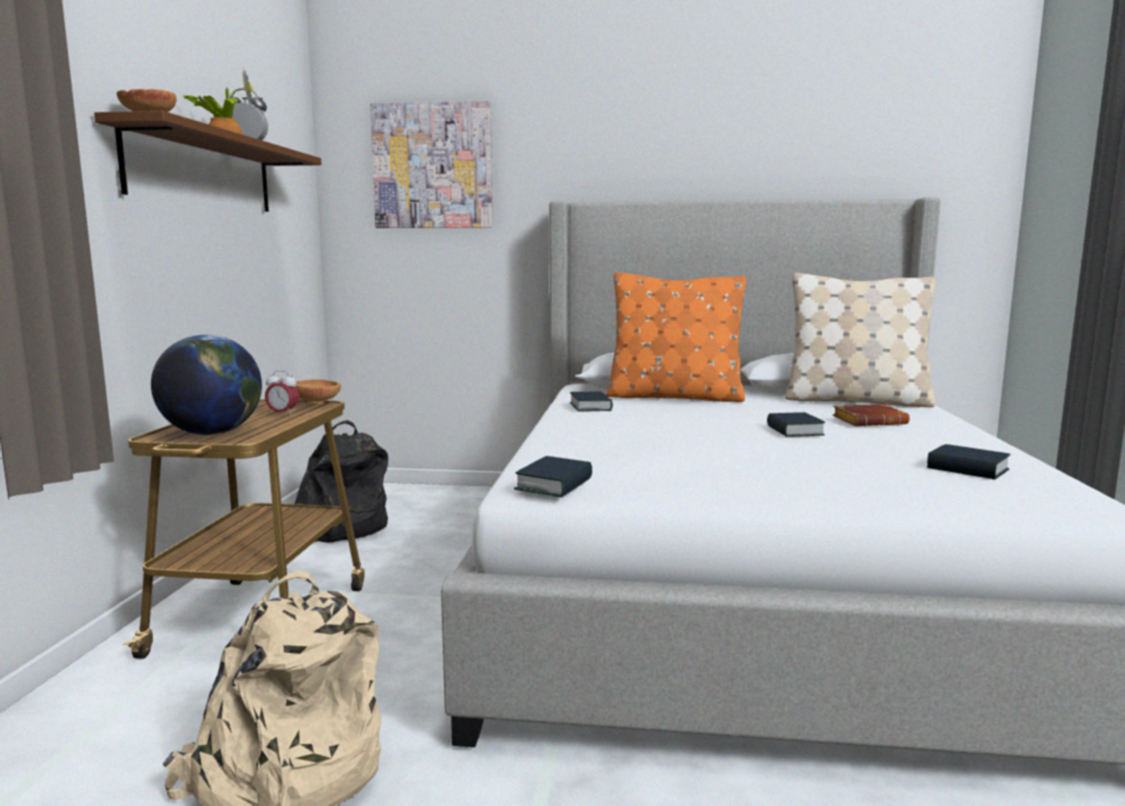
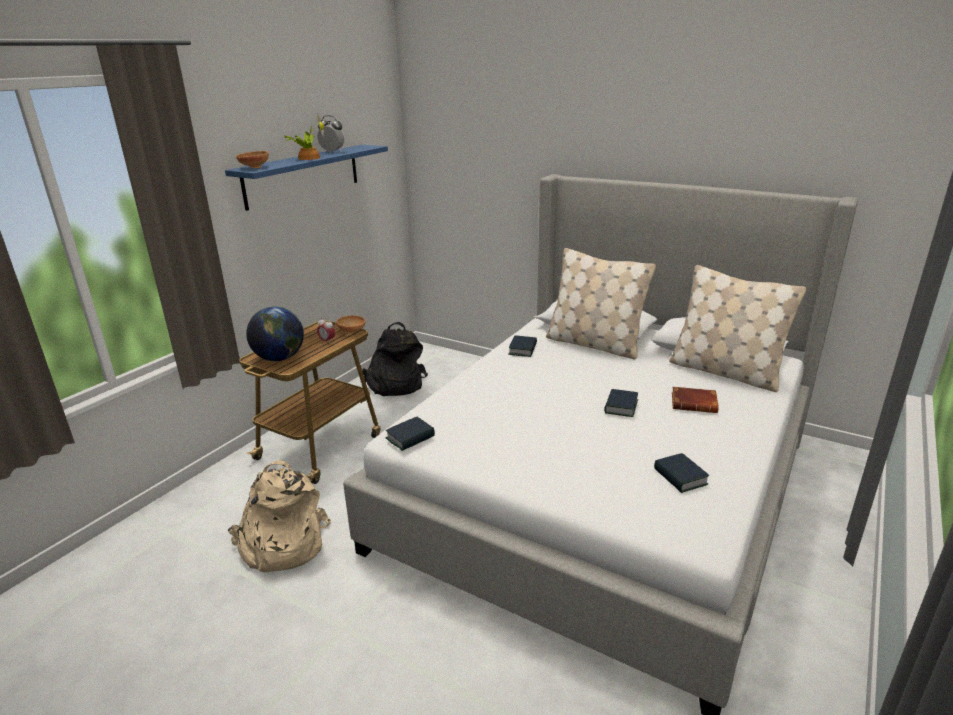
camera: 25 degrees right, 15 degrees up
brown shelf [94,111,322,212] -> blue shelf [225,145,388,211]
picture [370,100,493,228] -> none
orange pillow [606,272,746,402] -> beige pillow [546,248,656,359]

